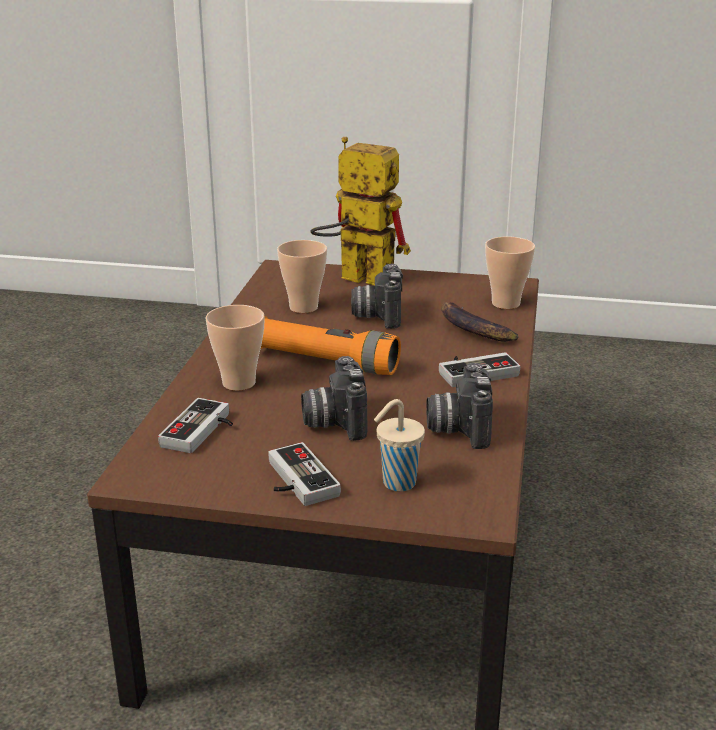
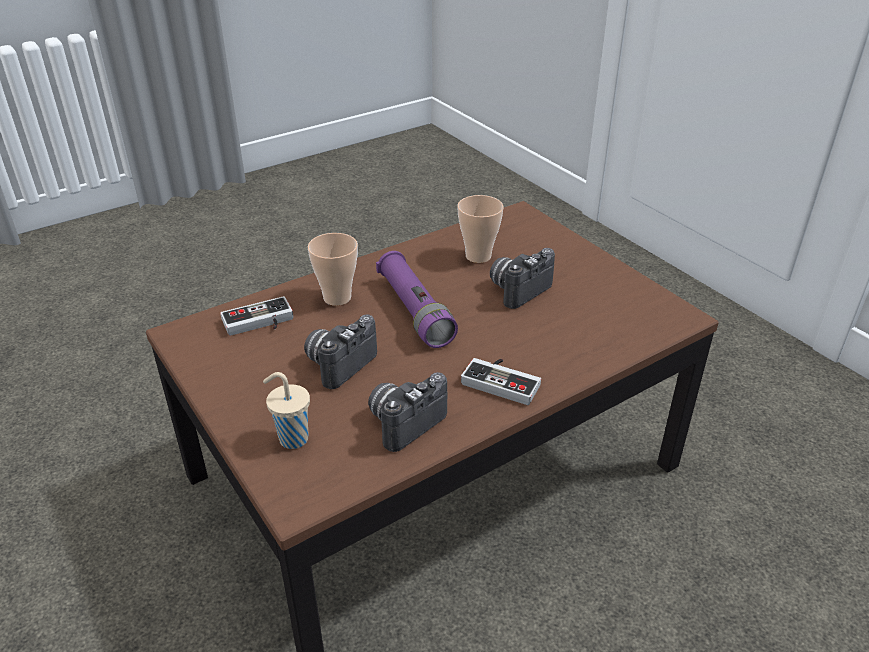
camera: 45 degrees right, 10 degrees up
orange flashlight [261,316,401,375] -> purple flashlight [376,251,458,348]
game controller [268,442,341,506] -> none
toy robot [310,137,411,286] -> none
banana [441,302,519,342] -> none
cup [485,236,535,309] -> none

